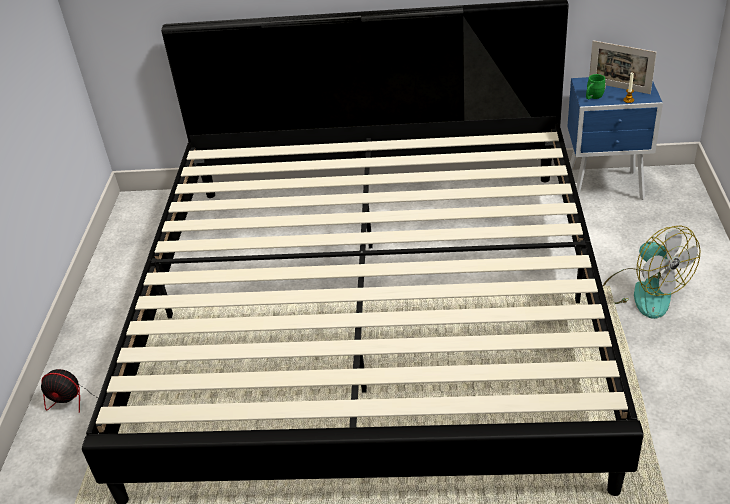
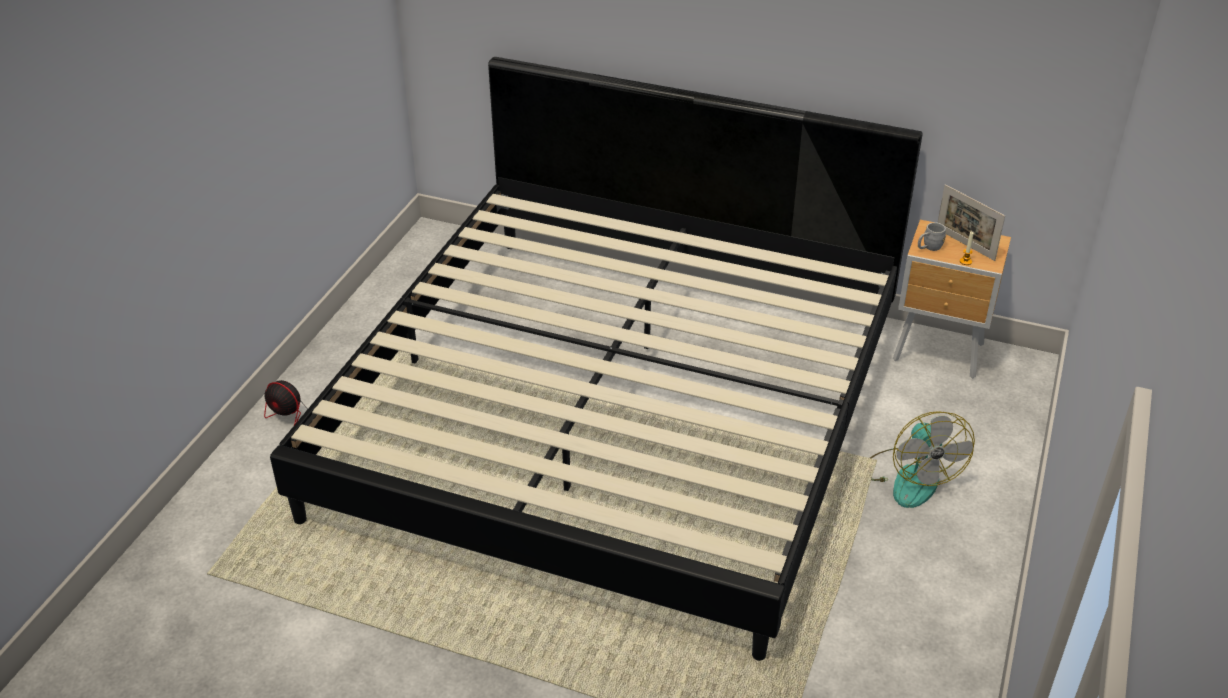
camera: 15 degrees right, 0 degrees up
blue nightstand [567,77,663,200] -> brown nightstand [893,220,1011,379]
green mug [586,74,606,99] -> grey mug [918,222,946,251]

